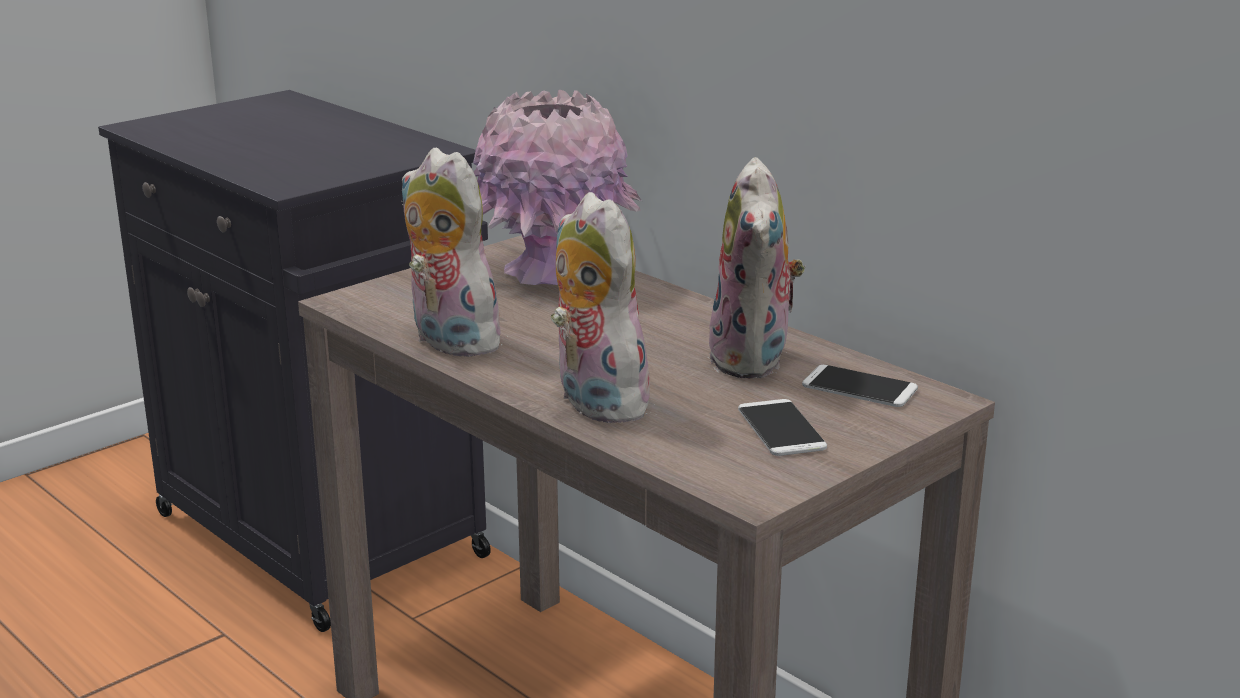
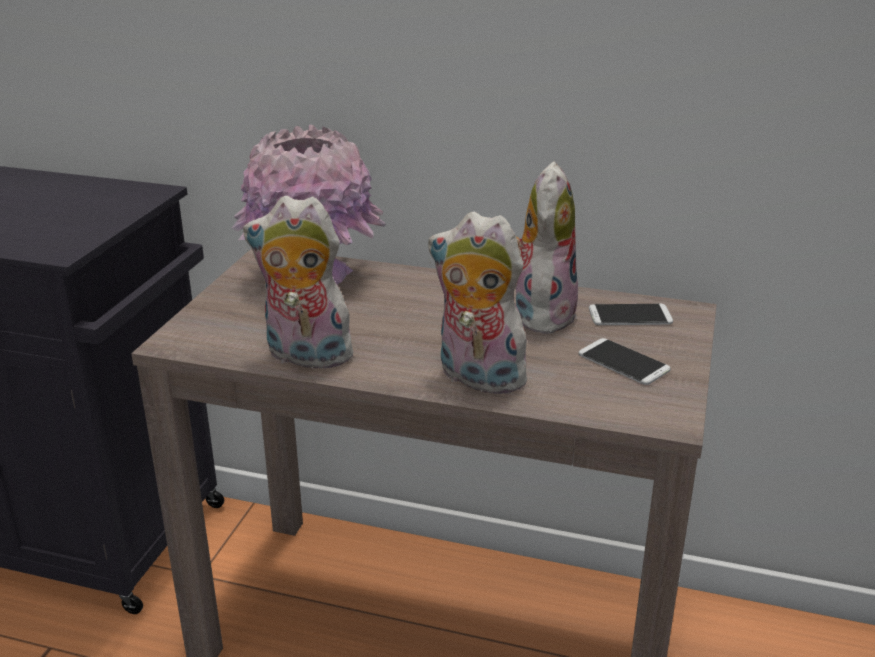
camera: 30 degrees left, 5 degrees up
plush toy [707,157,805,379] -> plush toy turned 135 degrees counterclockwise [516,161,578,335]

